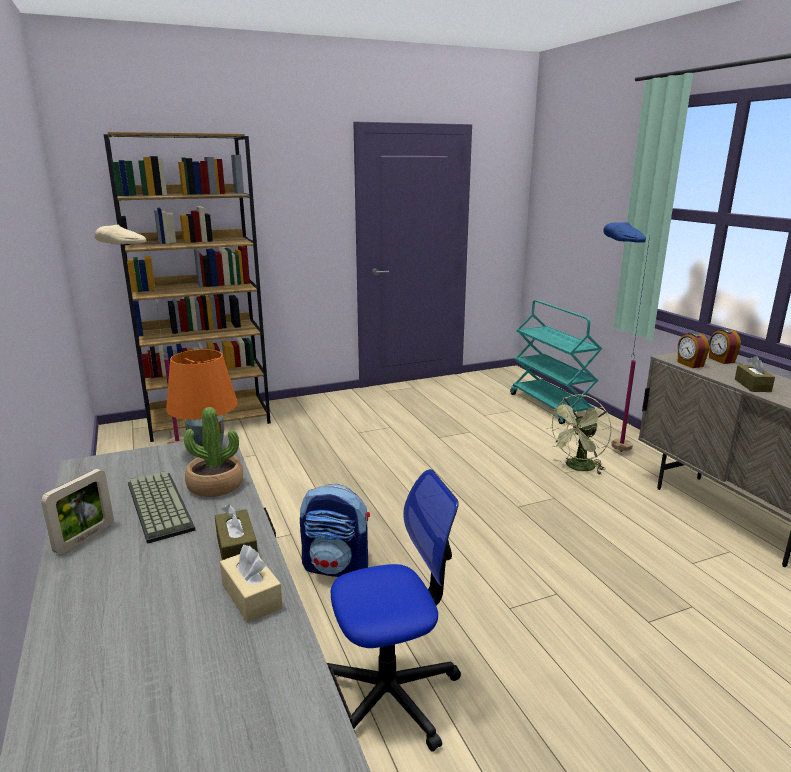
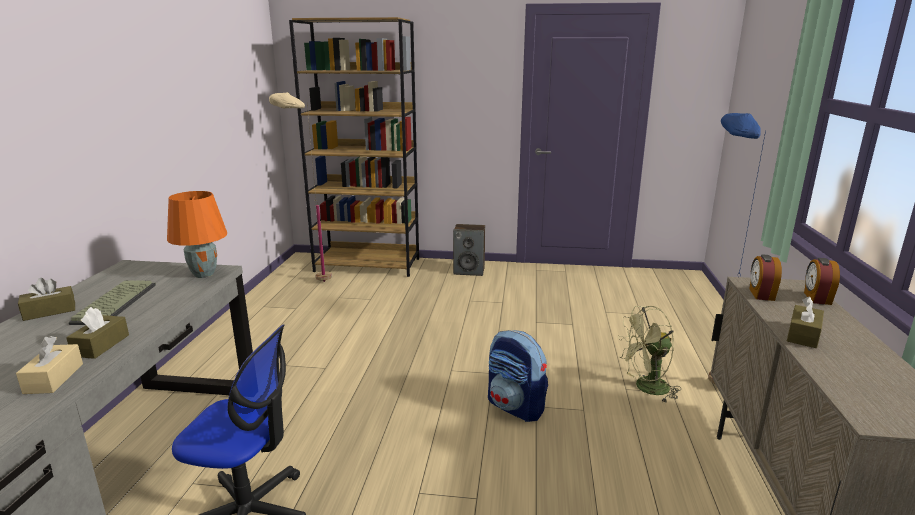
camera: 30 degrees right, 0 degrees up
picture frame [41,469,114,554] -> brown tissue box [18,278,75,321]
potted plant [184,407,243,497] -> none
backpack [300,484,370,577] -> backpack moved to [488,330,548,422]
turquoise cart [510,300,602,424] -> none
none -> speaker [453,224,485,276]

